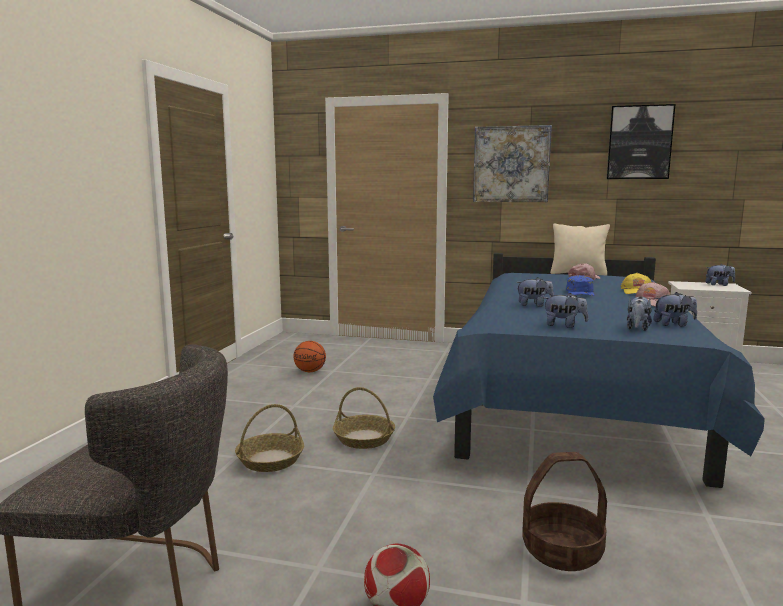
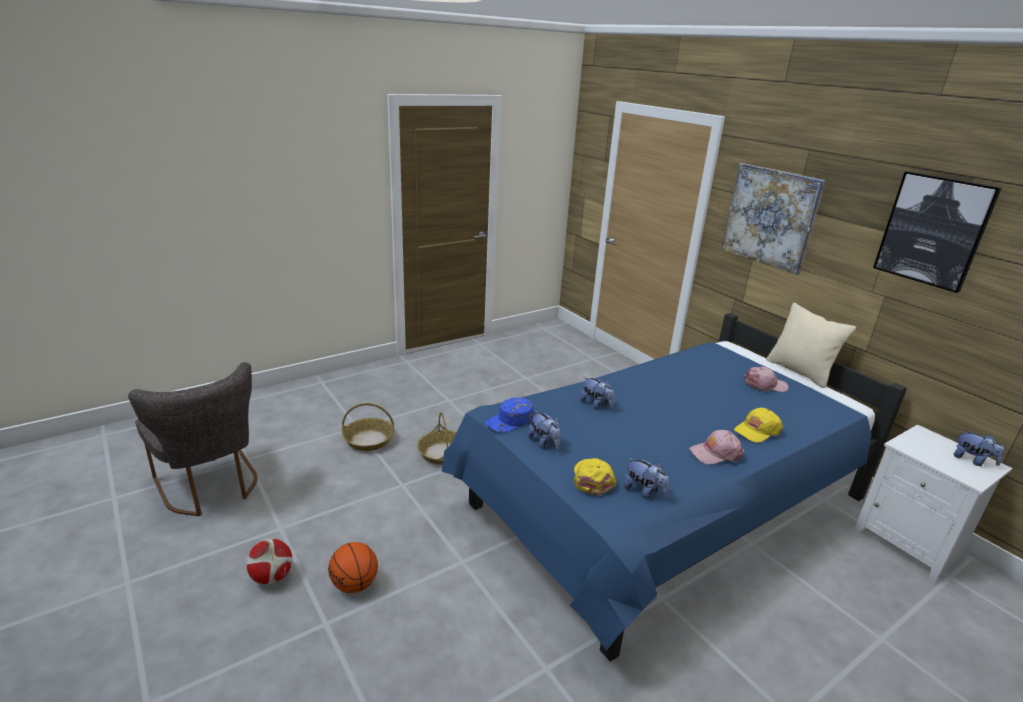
camera: 40 degrees right, 15 degrees up
basketball [293,341,326,372] -> basketball moved to [328,542,378,593]
basket [522,452,607,571] -> none
blue cap [566,275,594,296] -> blue cap moved to [485,397,534,433]
plush toy [627,296,652,331] -> yellow cap [574,458,617,496]

